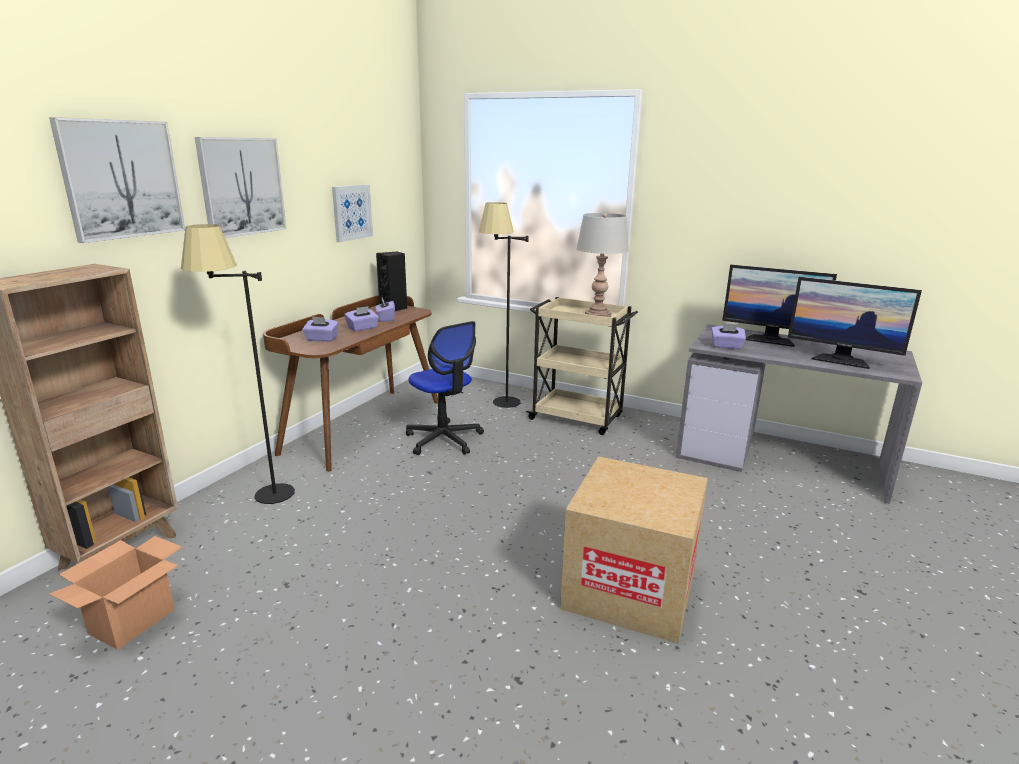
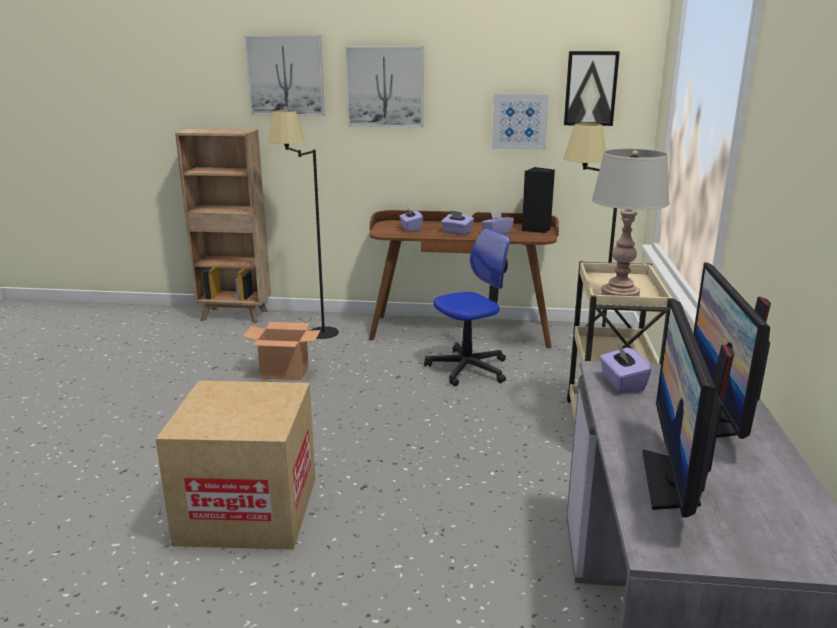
camera: 70 degrees right, 0 degrees up
cardboard box [49,536,182,650] -> cardboard box moved to [242,322,321,380]
office chair [406,321,484,455] -> office chair turned 150 degrees counterclockwise [424,229,510,386]
none -> picture [564,51,620,126]

